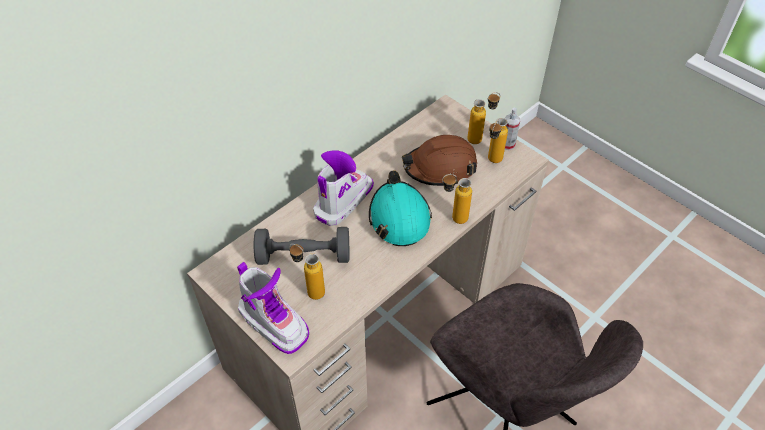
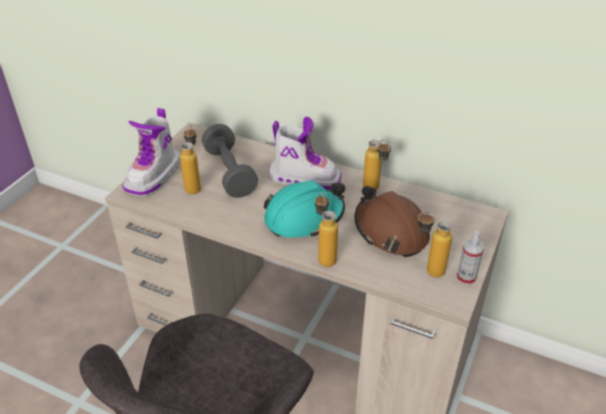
camera: 70 degrees right, 10 degrees down
bottle [467,92,500,144] -> bottle moved to [363,140,391,190]

